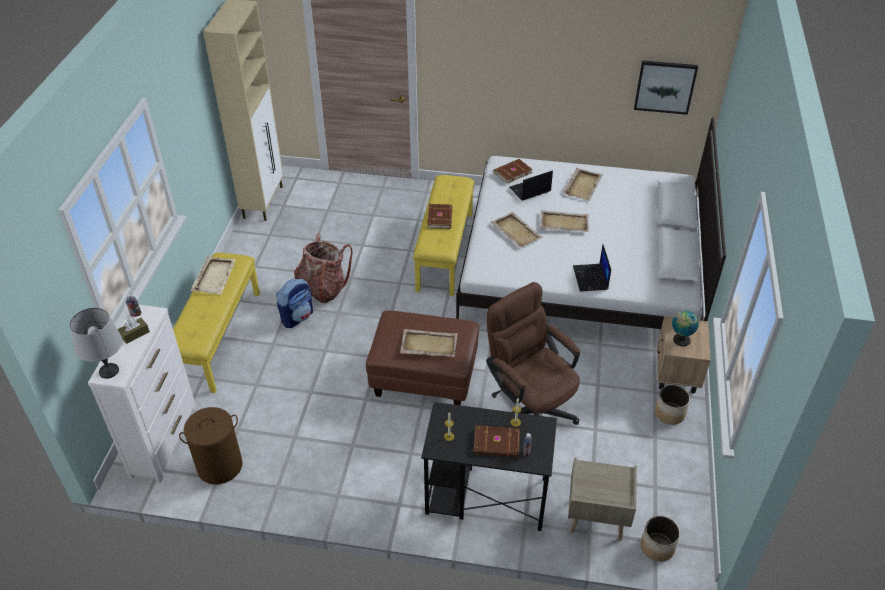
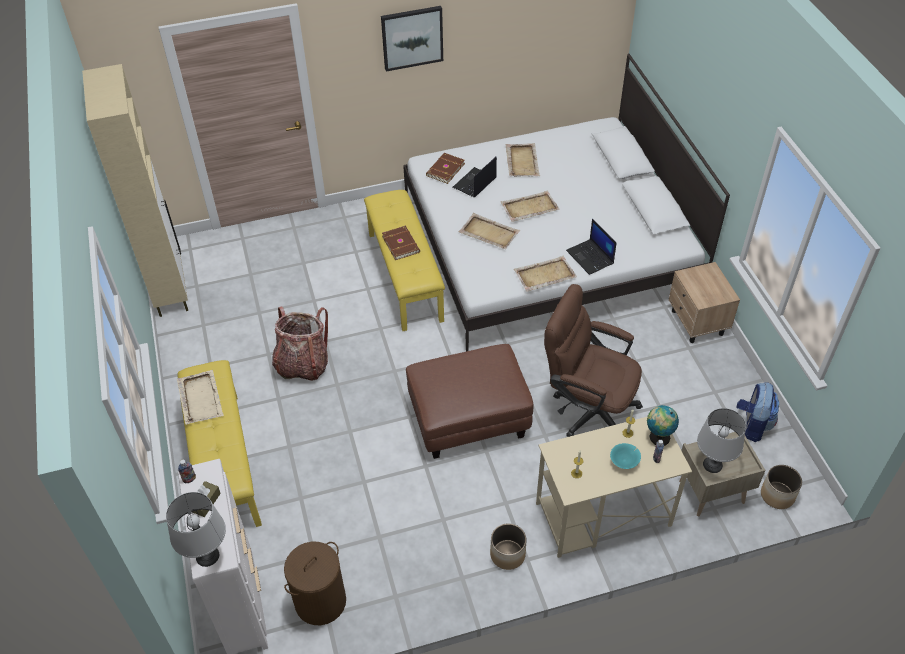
camera: 25 degrees left, 5 degrees up
backpack [276,279,313,328] -> backpack moved to [736,382,779,442]
beige tray [400,329,458,357] -> beige tray moved to [514,255,577,291]
black desk [421,402,557,531] -> beige desk [536,417,692,558]
brown book [473,425,520,457] -> turquoise bowl [610,443,641,469]
picture [634,60,698,115] -> picture moved to [381,6,443,71]
planter [655,385,690,425] -> planter moved to [490,523,526,570]
globe [672,311,699,346] -> globe moved to [647,405,679,446]
none -> grey table lamp [697,408,746,473]

